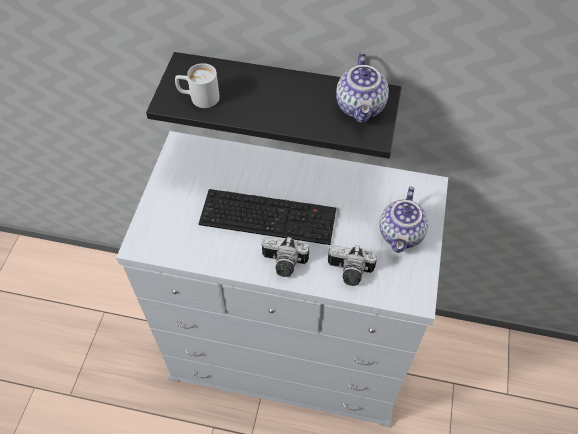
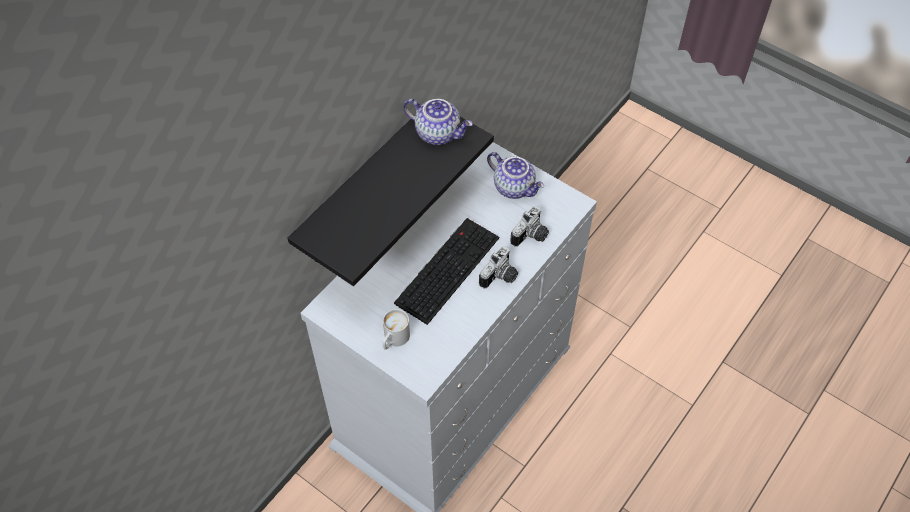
camera: 65 degrees left, 0 degrees up
white mug [175,63,220,108] -> white mug moved to [383,309,410,350]

